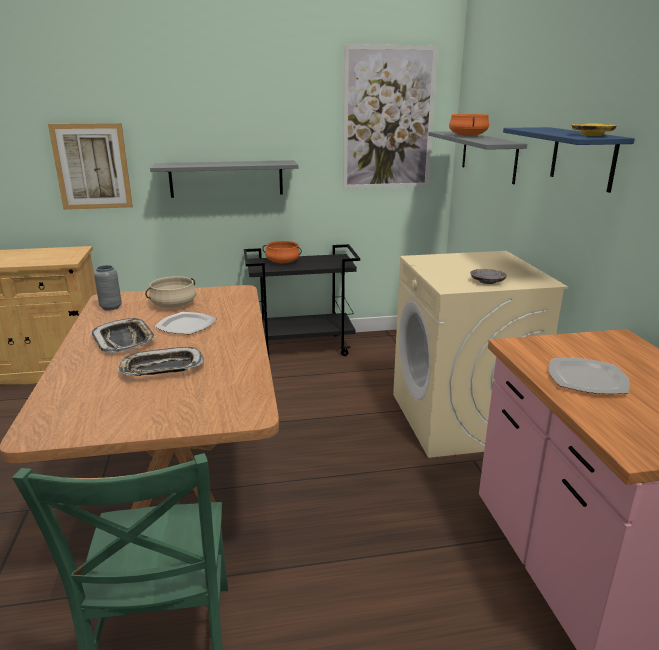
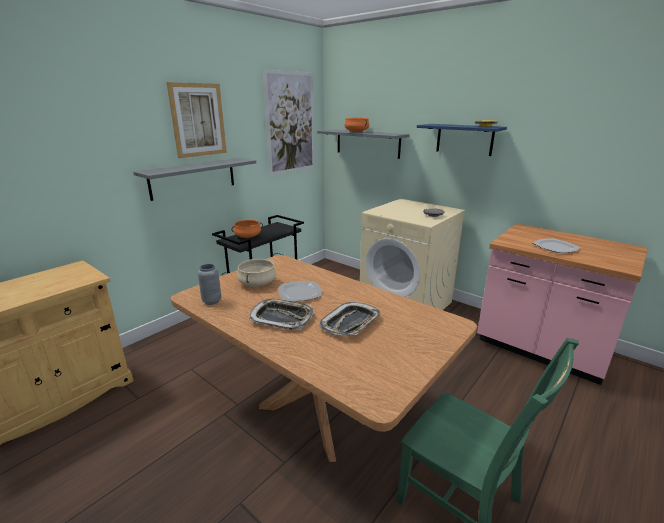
camera: 40 degrees left, 0 degrees up
picture [48,123,133,210] -> picture moved to [167,82,227,158]

